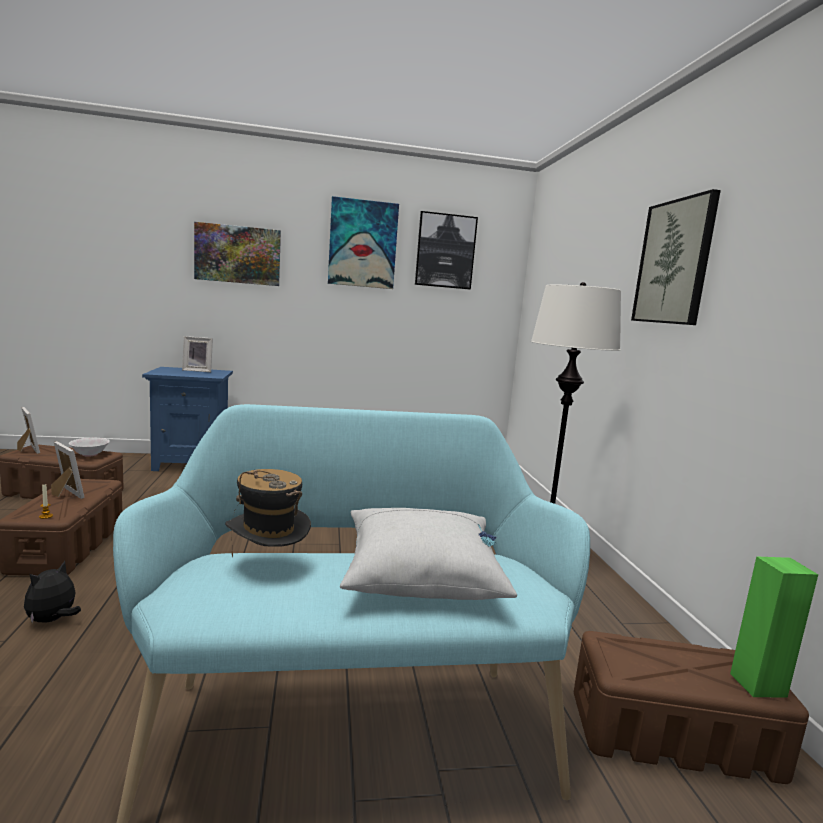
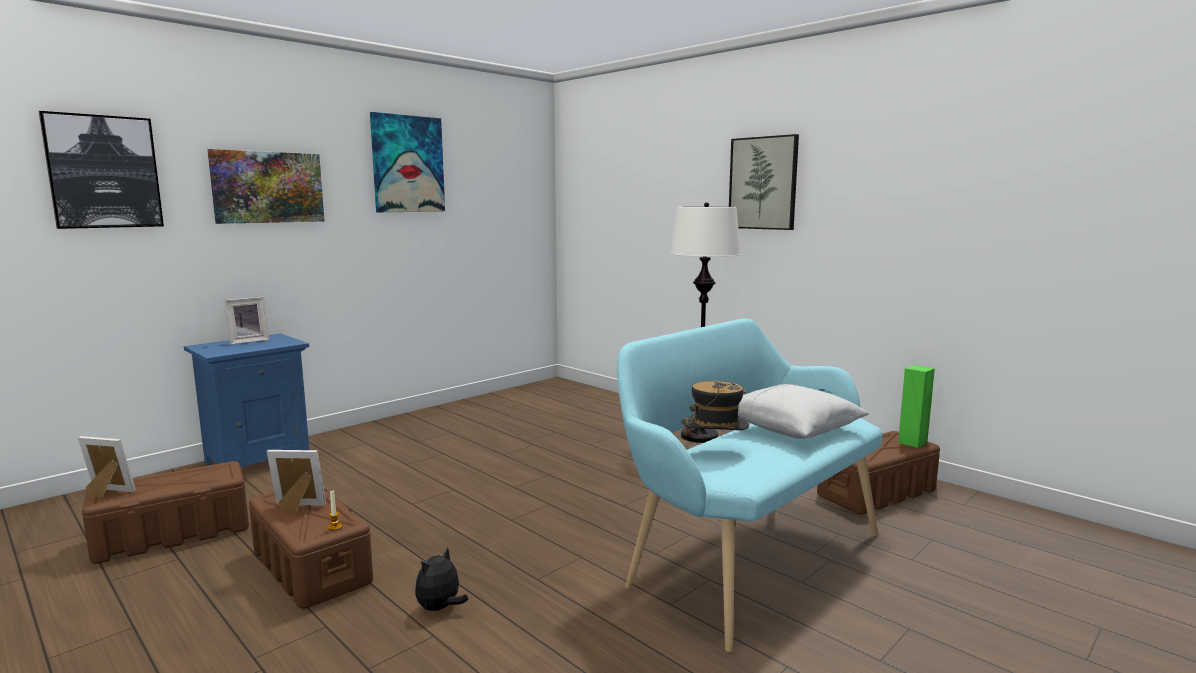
camera: 35 degrees left, 0 degrees up
plush toy [24,561,81,623] -> plush toy turned 45 degrees clockwise [415,547,468,611]
white bowl [69,438,110,457] -> none
picture [415,211,478,290] -> picture moved to [39,111,164,229]

